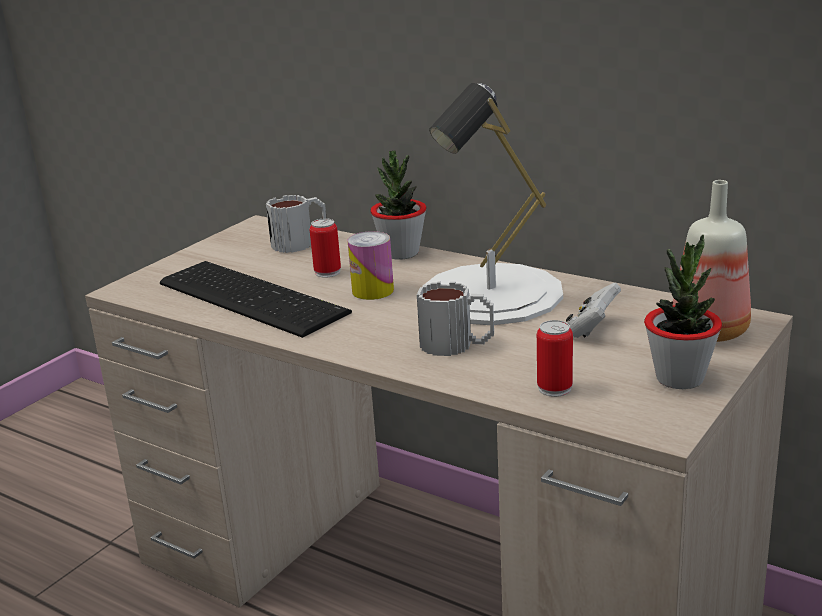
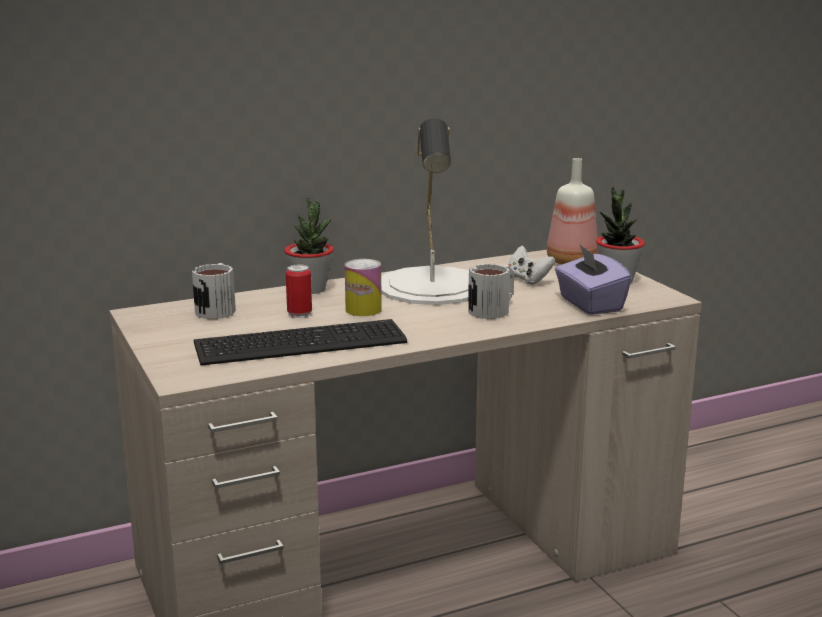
camera: 60 degrees left, 5 degrees down
can [537,320,573,397] -> purple tissue box [555,245,632,315]

